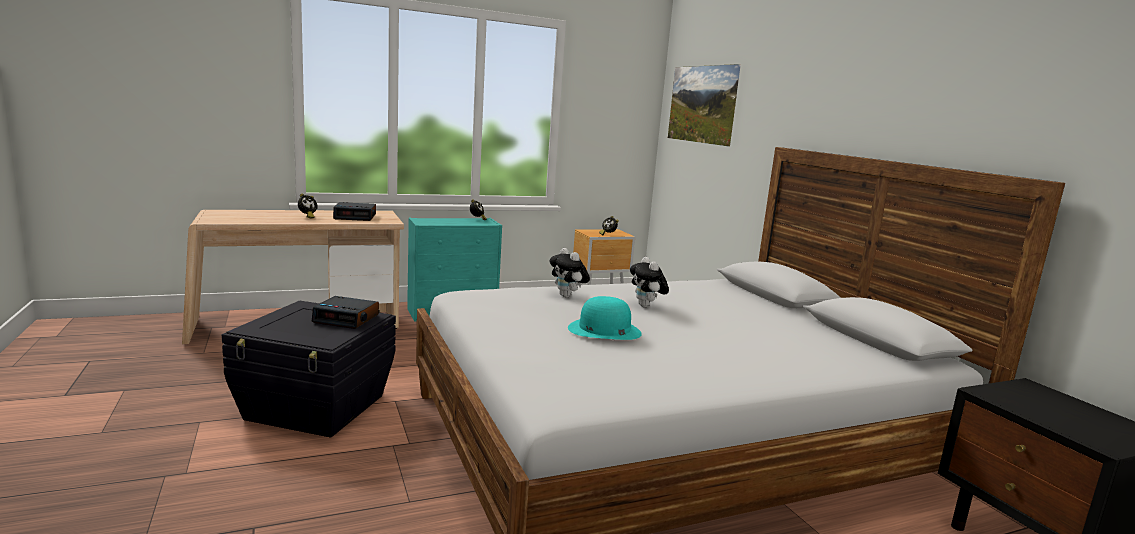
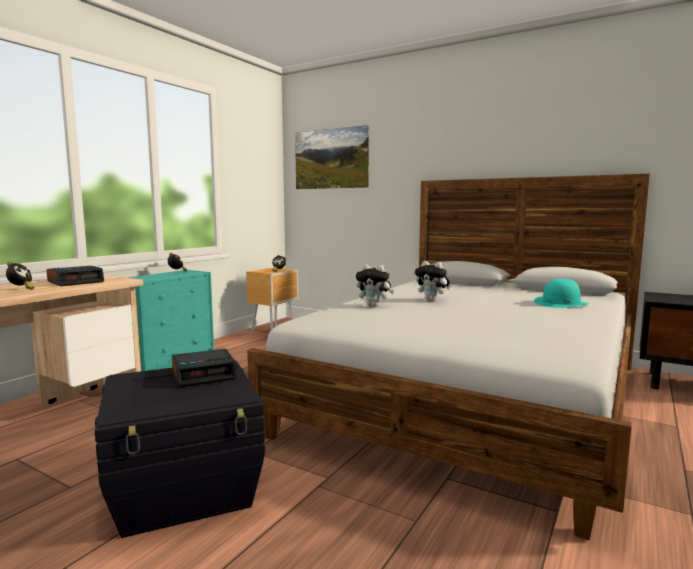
camera: 35 degrees left, 5 degrees down
turquoise hat [568,296,642,340] -> turquoise hat moved to [534,279,589,308]

